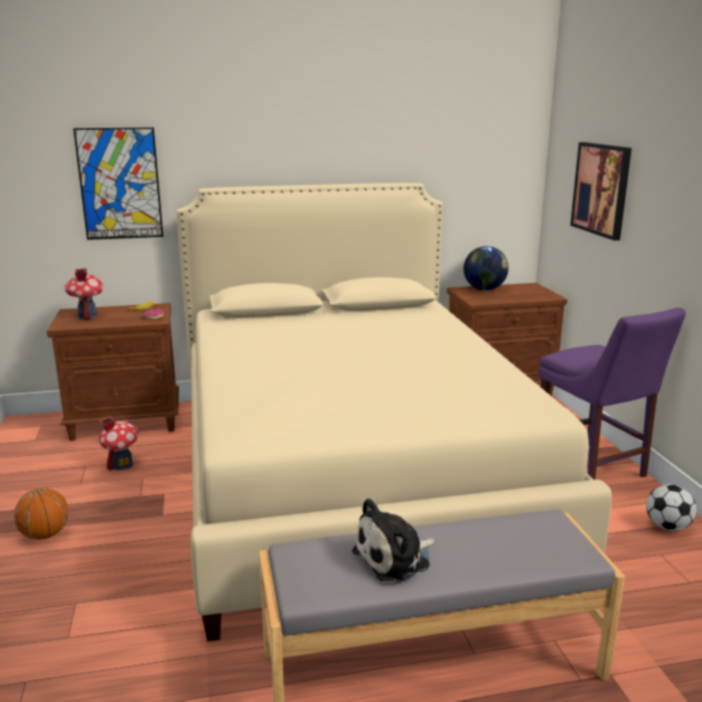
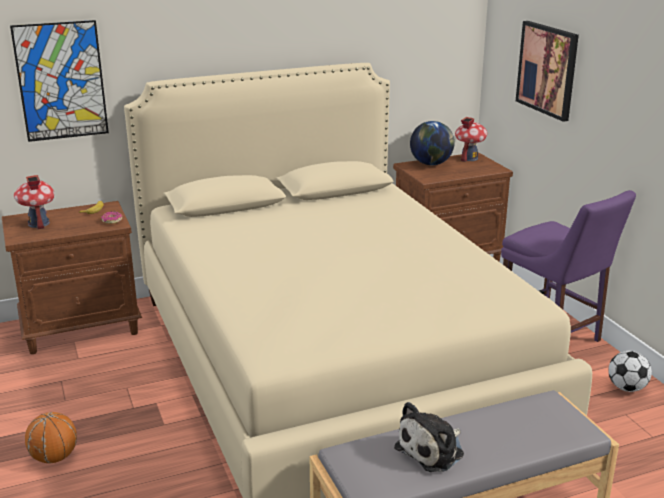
camera: 10 degrees left, 5 degrees up
toy house [98,416,139,470] -> toy house moved to [455,117,487,162]

